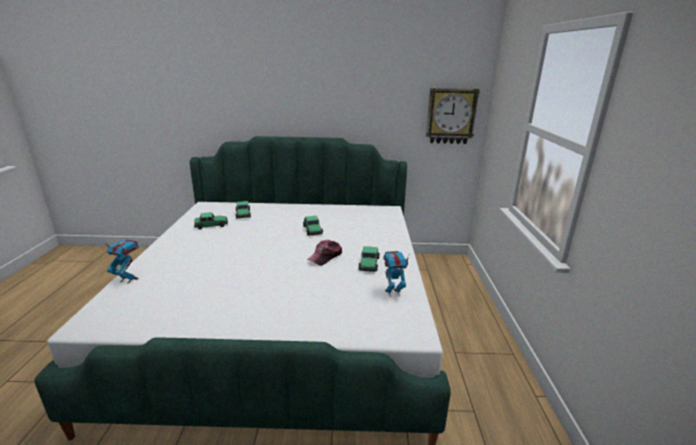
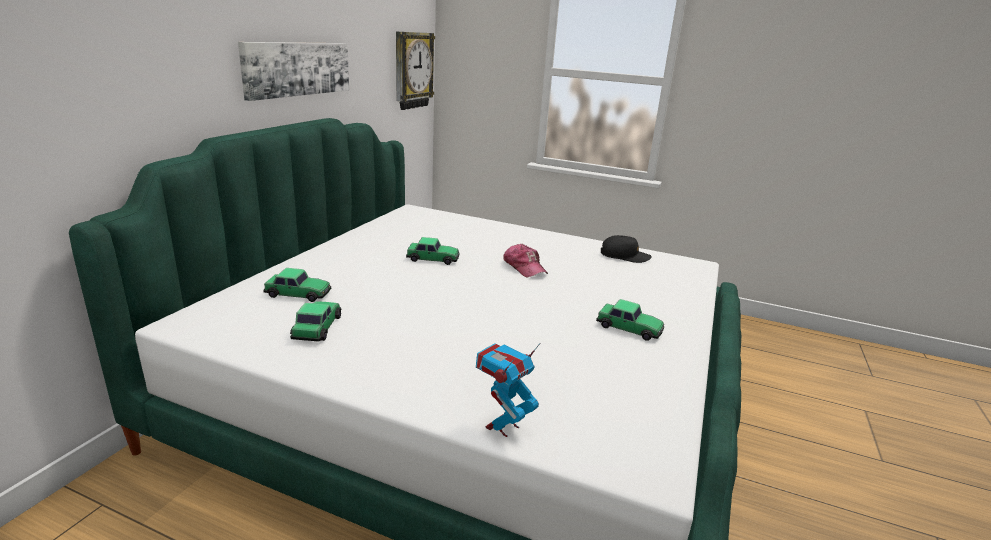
camera: 70 degrees left, 0 degrees up
toy car [359,246,380,272] -> toy car moved to [596,299,664,341]
toy robot [383,251,410,297] -> black cap [601,235,652,263]
none -> picture [238,42,349,101]

